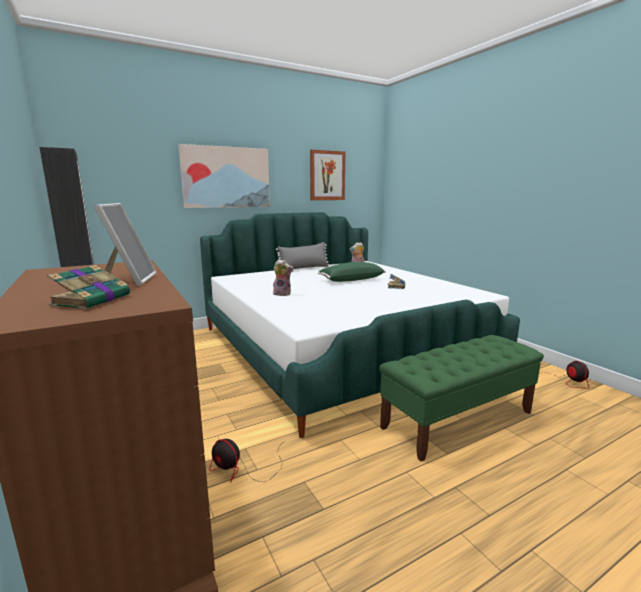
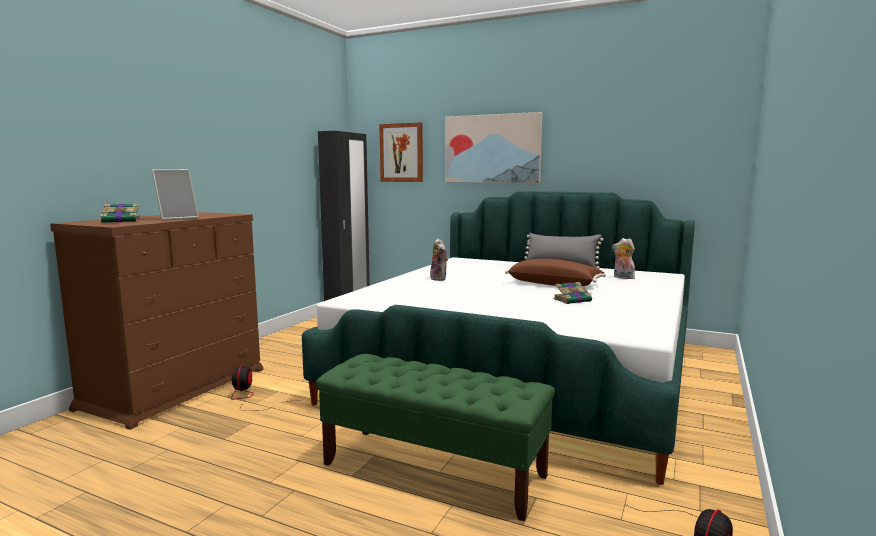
camera: 55 degrees right, 5 degrees down
picture [310,150,345,200] -> picture moved to [379,123,423,182]
green pillow [318,262,386,282] -> brown pillow [505,259,606,286]

